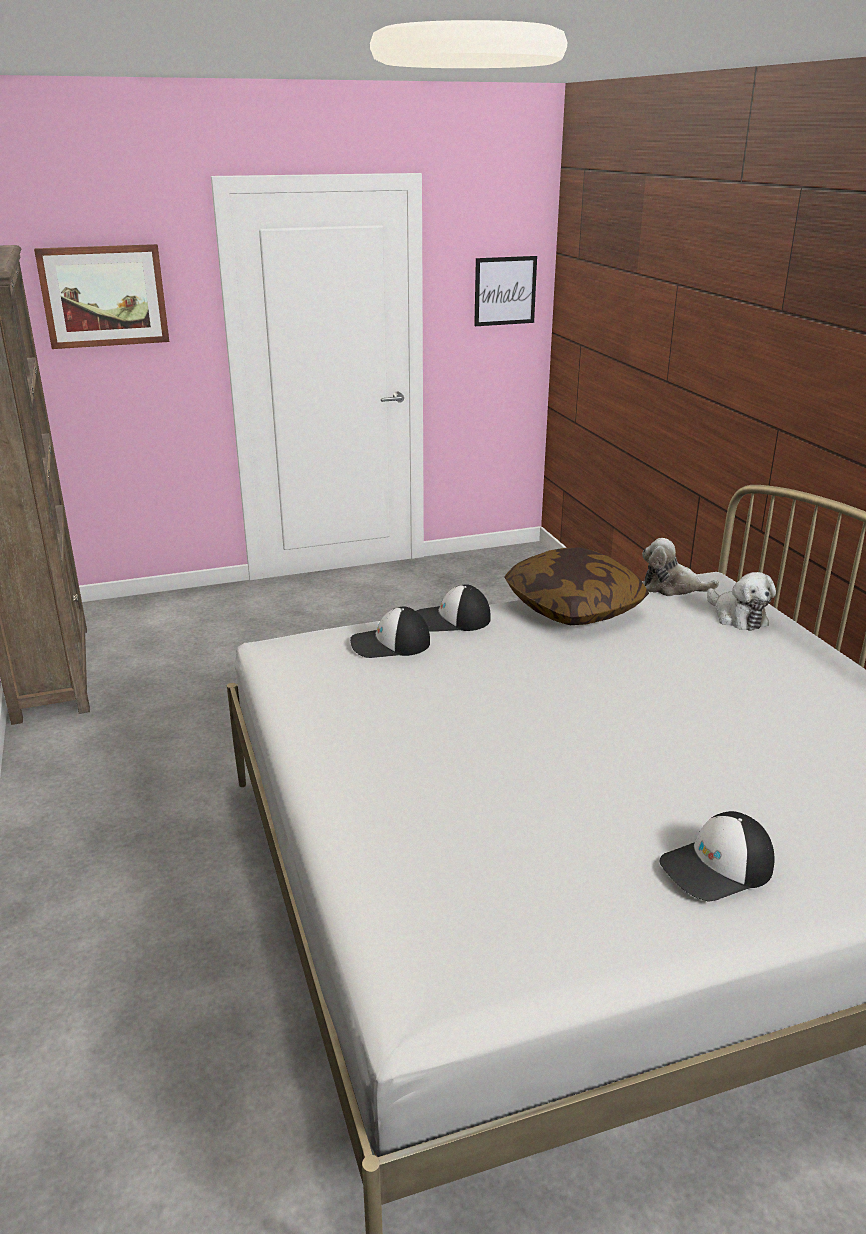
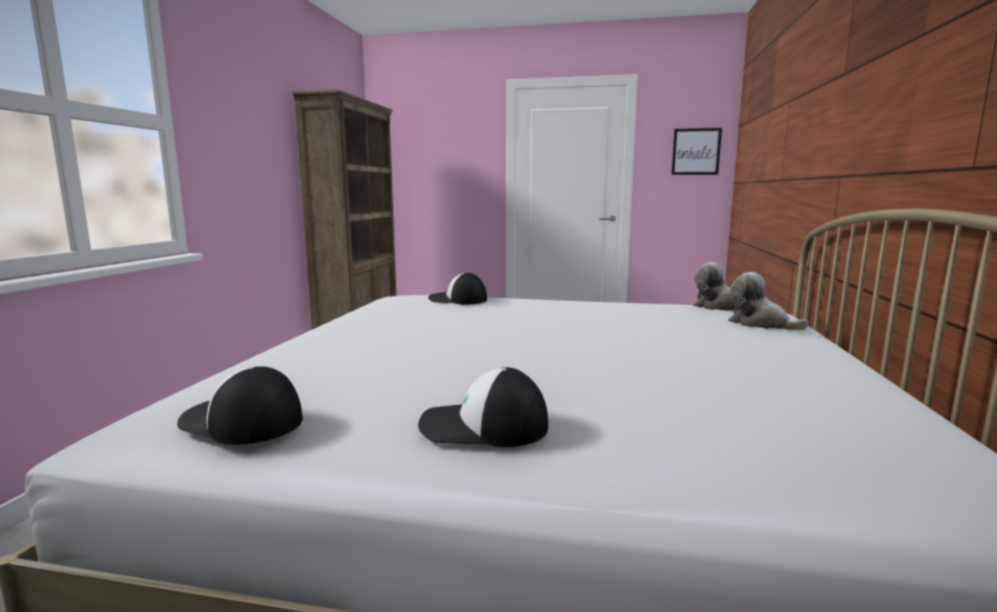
camera: 30 degrees right, 15 degrees down
picture [34,244,169,349] -> none
cap [416,584,490,632] -> cap moved to [177,366,303,445]
pillow [504,548,649,625] -> none
plush toy [707,572,776,631] -> plush toy turned 135 degrees clockwise [728,272,809,330]

